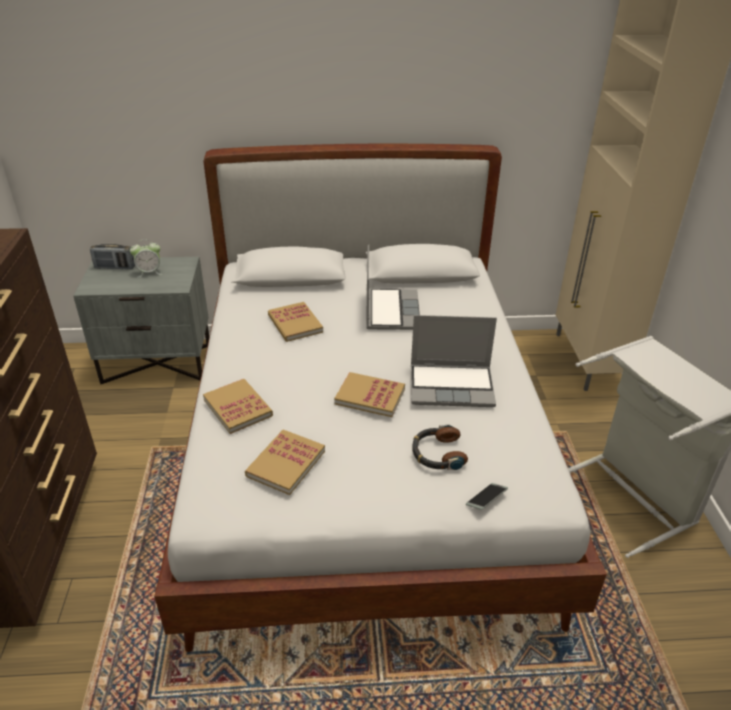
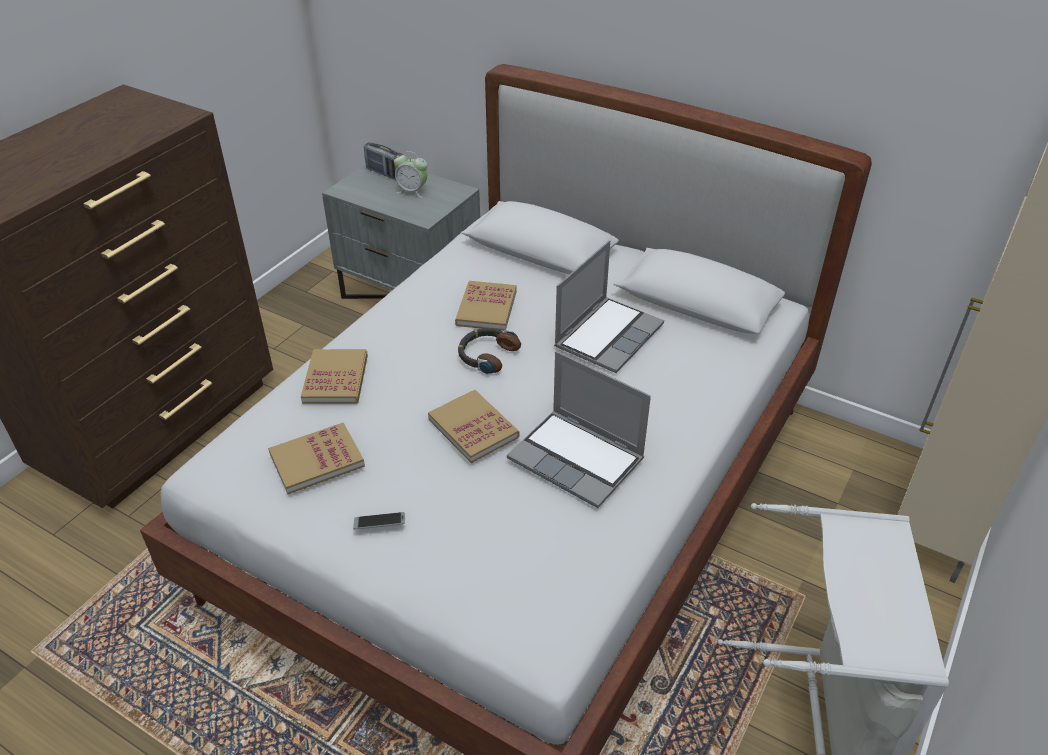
camera: 35 degrees right, 5 degrees up
headphones [412,424,468,470] -> headphones moved to [458,328,521,374]
phone [466,483,508,510] -> phone moved to [353,512,405,529]

